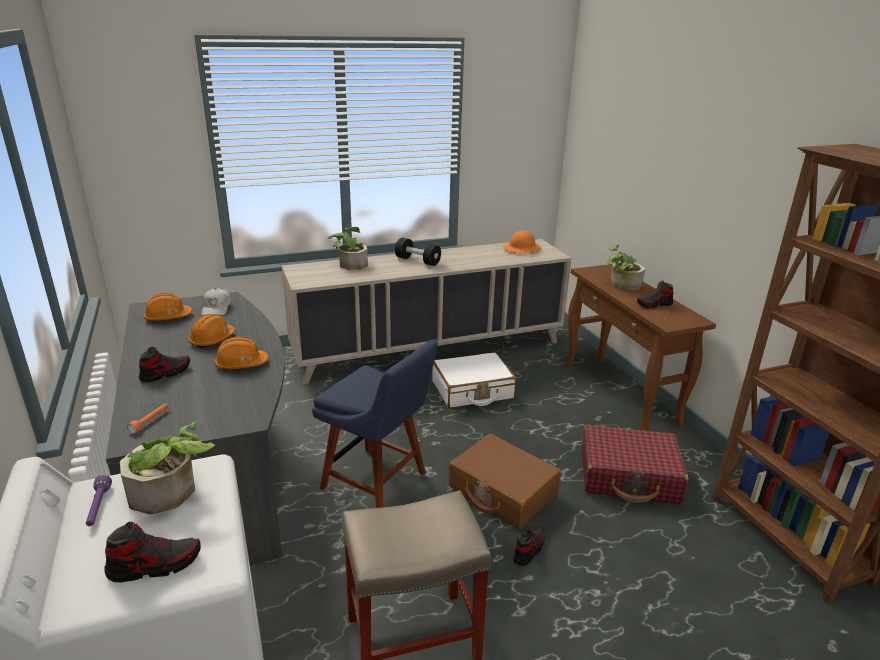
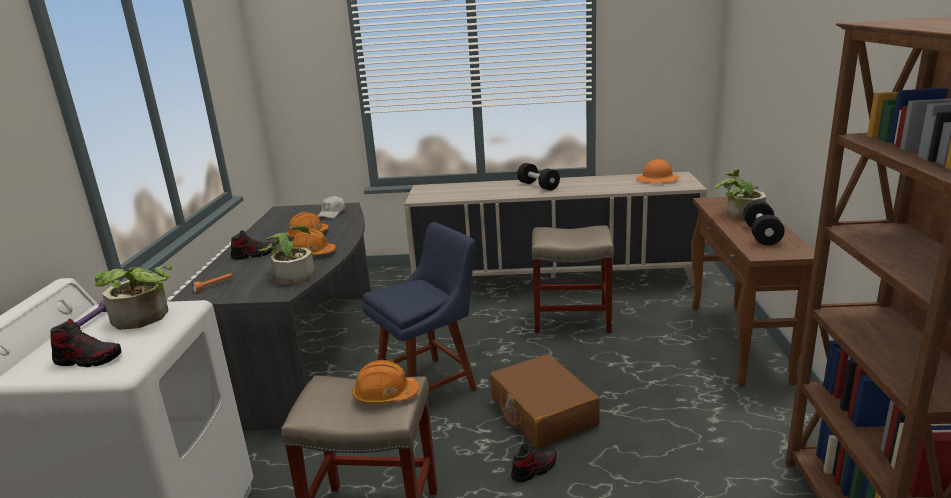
camera: 25 degrees right, 5 degrees down
orange hard hat [143,293,192,321] -> orange hard hat moved to [352,360,420,404]
blue chair [312,339,438,508] -> blue chair turned 90 degrees counterclockwise [362,222,477,392]
potted plant [327,227,368,270] -> potted plant moved to [258,226,315,285]
white suitcase [432,352,516,408] -> beige stool [532,225,614,333]
red suitcase [582,424,689,504] -> none
shoe [637,280,673,308] -> black dumbbell [743,200,785,245]

